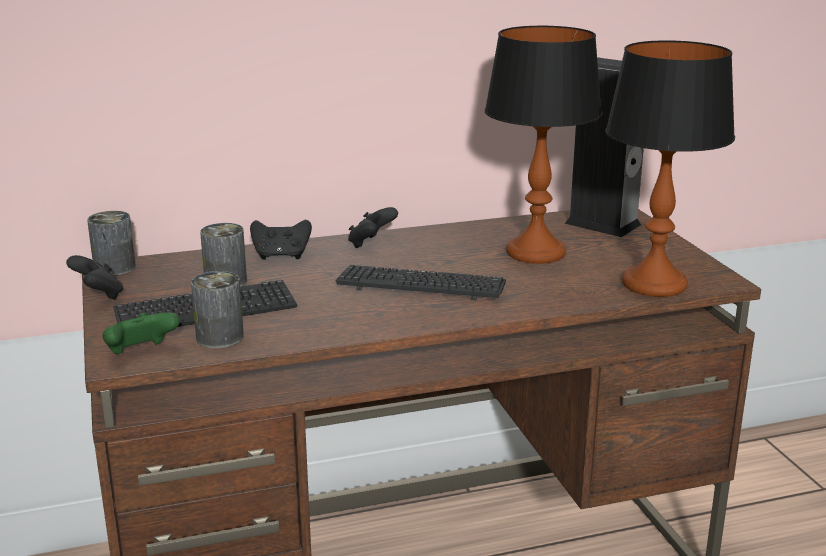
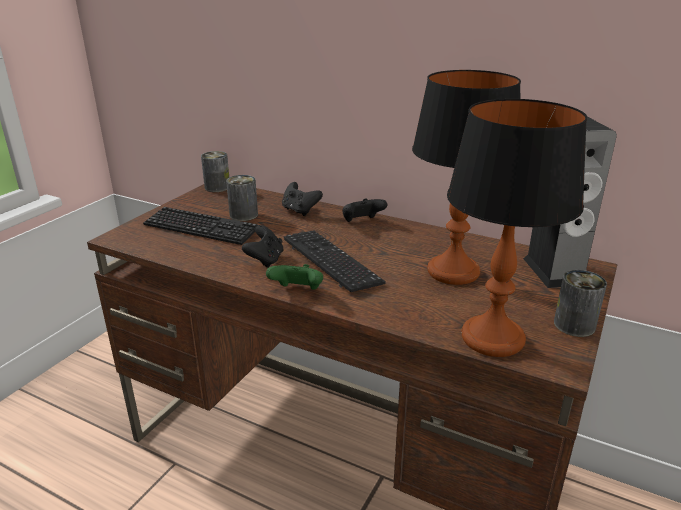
camera: 45 degrees right, 5 degrees up
black game controller [66,255,124,300] -> black game controller moved to [242,225,284,268]
green game controller [103,312,180,354] -> green game controller moved to [266,264,323,290]
can [191,271,244,348] -> can moved to [554,270,607,337]

